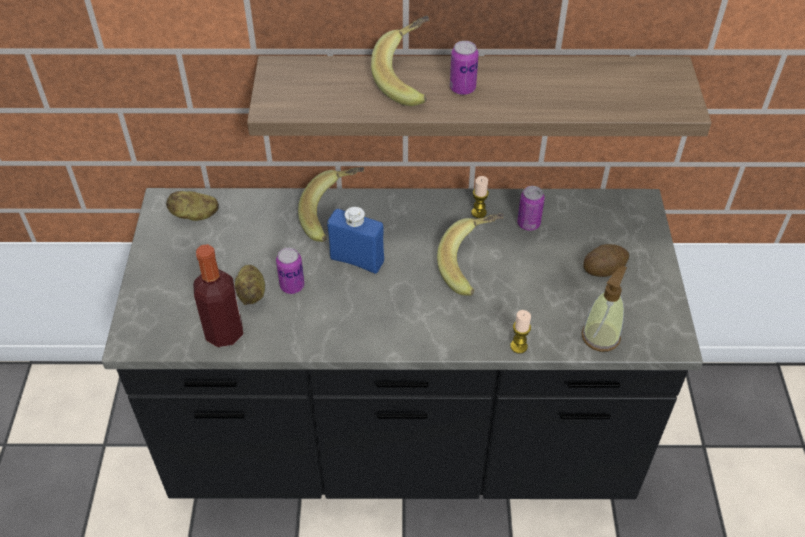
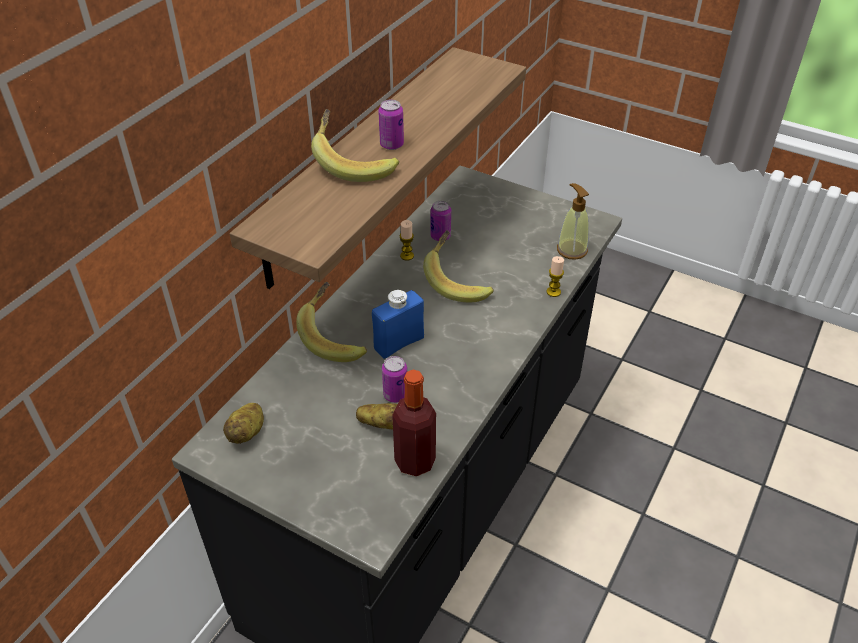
camera: 60 degrees left, 5 degrees down
potato [583,244,629,277] -> none

